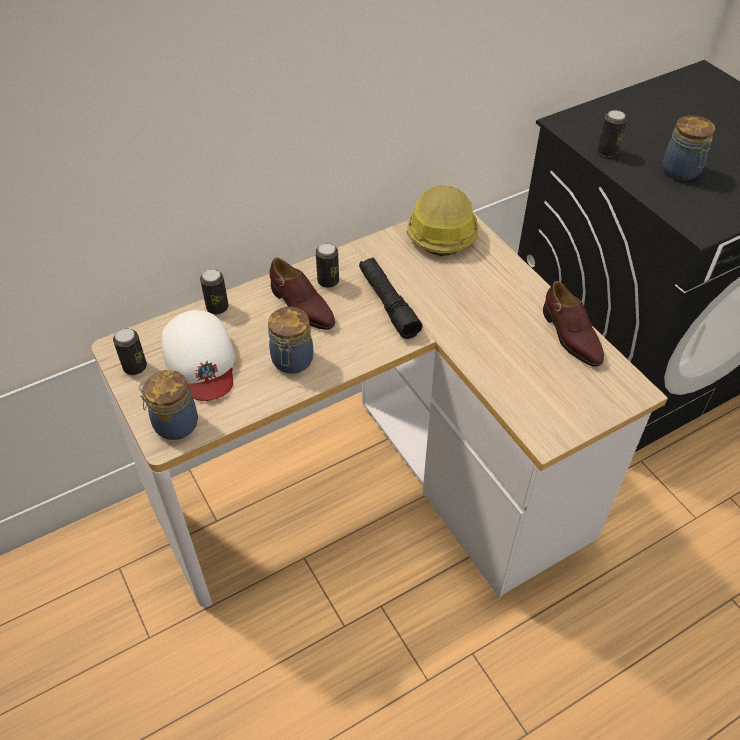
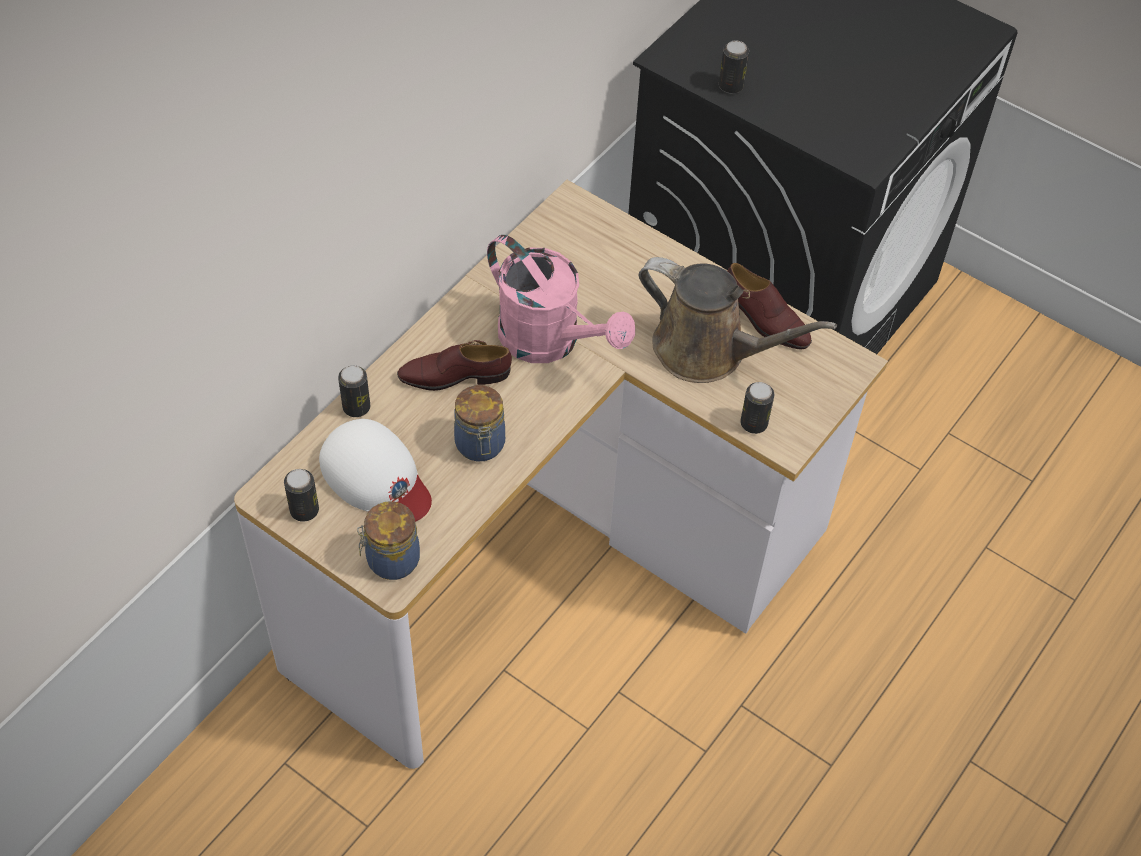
camera: 25 degrees left, 5 degrees up
brown shoe [269,258,335,330] -> brown shoe turned 150 degrees clockwise [397,340,512,391]
can [316,243,339,288] -> can moved to [740,382,774,434]
black flashlight [359,258,422,339] -> pink watering can [487,235,635,363]
hard hat [407,185,478,256] -> none
jar [662,115,715,180] -> none
none -> brown watering can [638,257,837,383]

